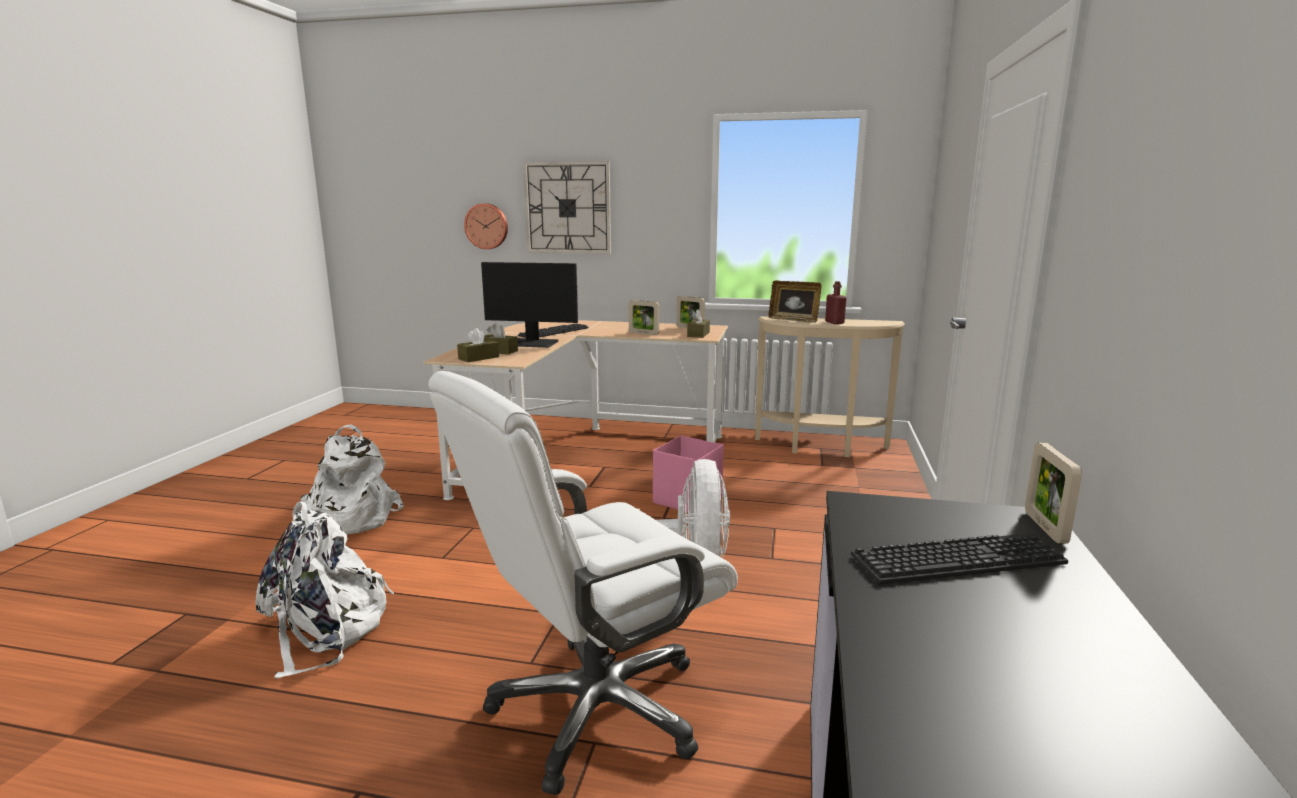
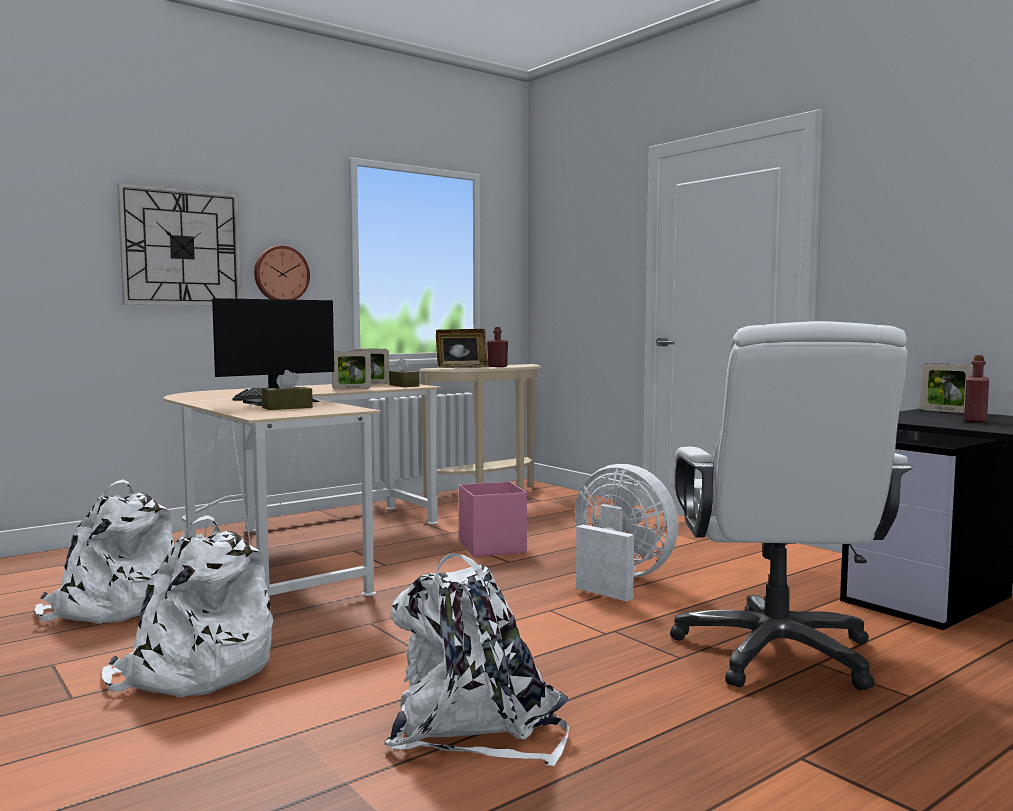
camera: 50 degrees left, 10 degrees down
brown tissue box [457,328,499,362] -> none
wall clock [464,203,508,249] -> wall clock moved to [254,246,310,300]
keyboard [851,534,1068,584] -> red bottle [964,355,989,423]
none -> white backpack [35,480,174,624]

